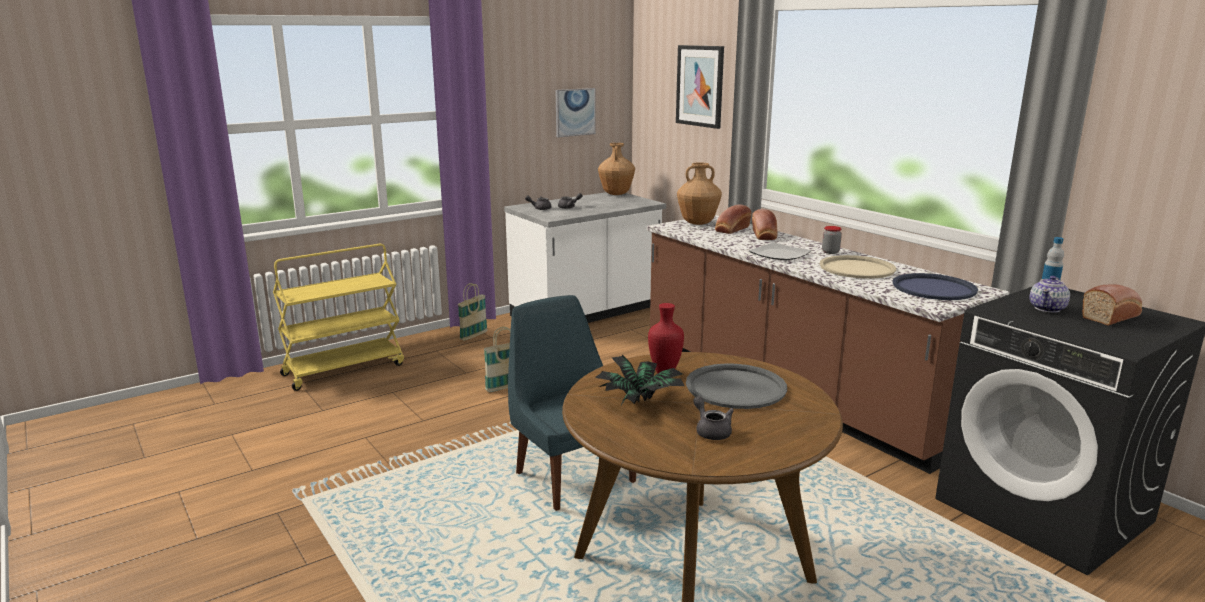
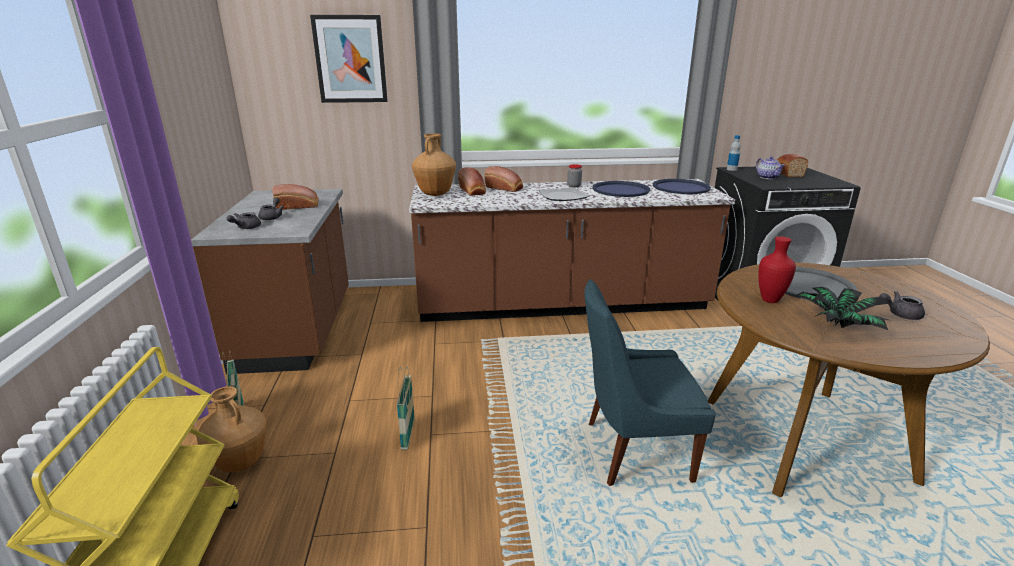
camera: 60 degrees left, 5 degrees up
white counter [504,192,666,323] -> brown counter [191,189,349,374]
picture [556,88,596,137] -> none
brown vase [598,143,635,195] -> brown vase moved to [196,386,267,473]
beige tray [820,255,896,279] -> blue tray [592,181,650,197]
none -> bread [272,184,318,210]

